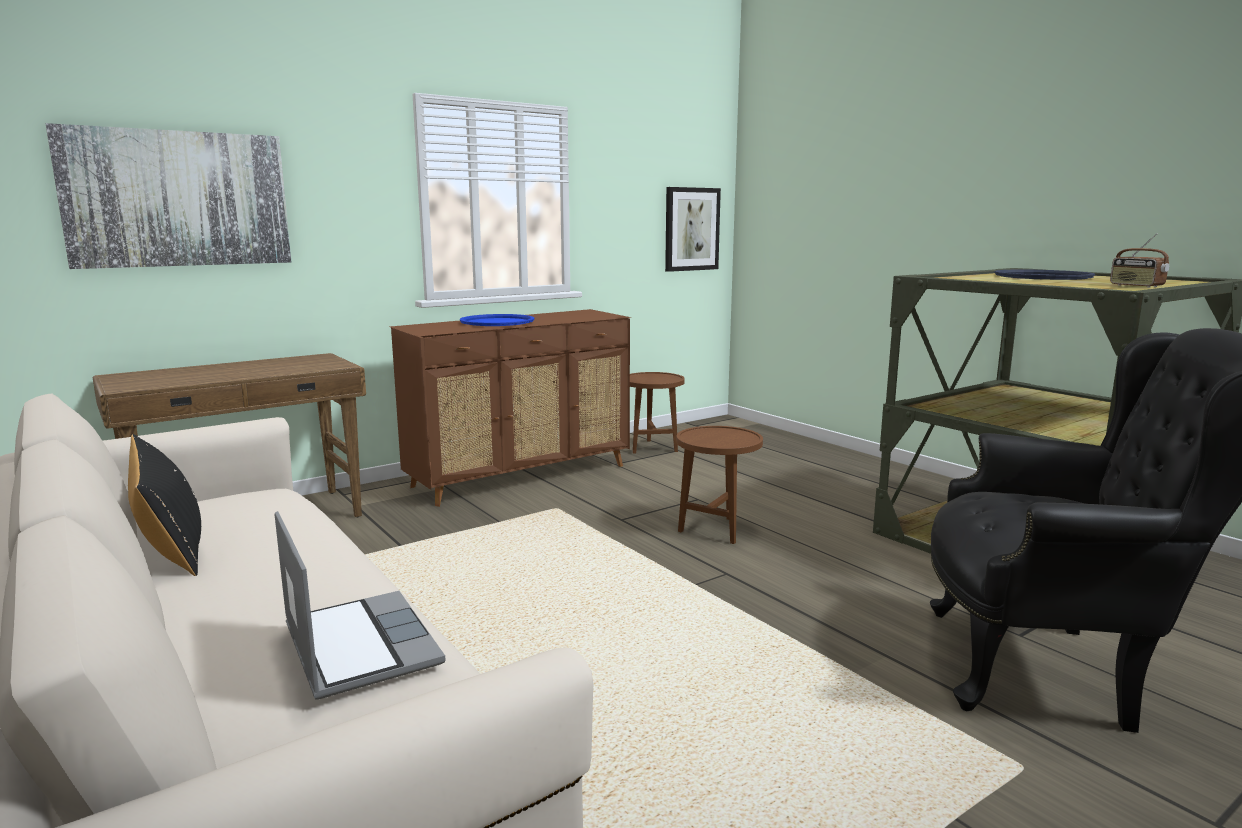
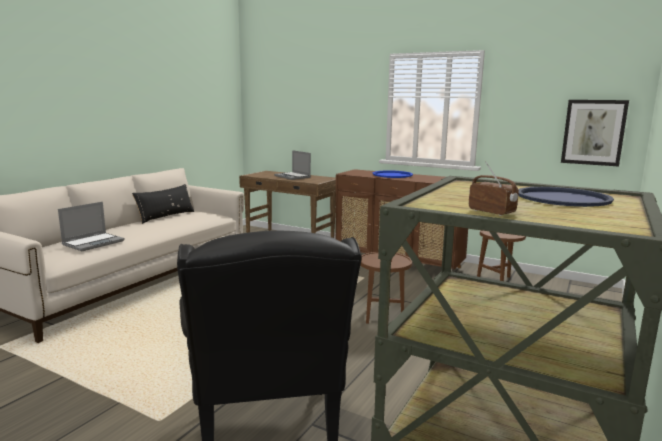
camera: 65 degrees right, 0 degrees up
picture [46,123,291,269] -> none
radio [1110,234,1170,288] -> radio turned 105 degrees clockwise [469,161,519,216]
none -> laptop [274,150,311,180]

